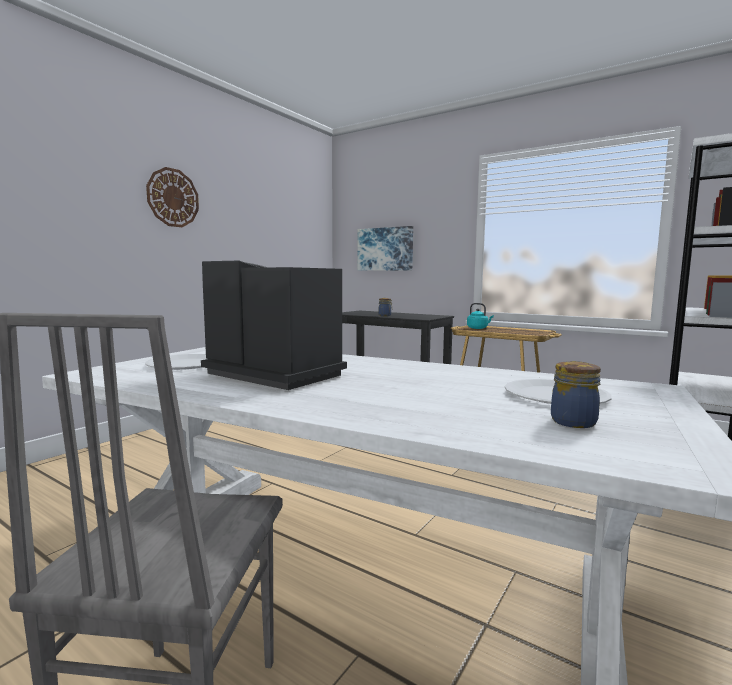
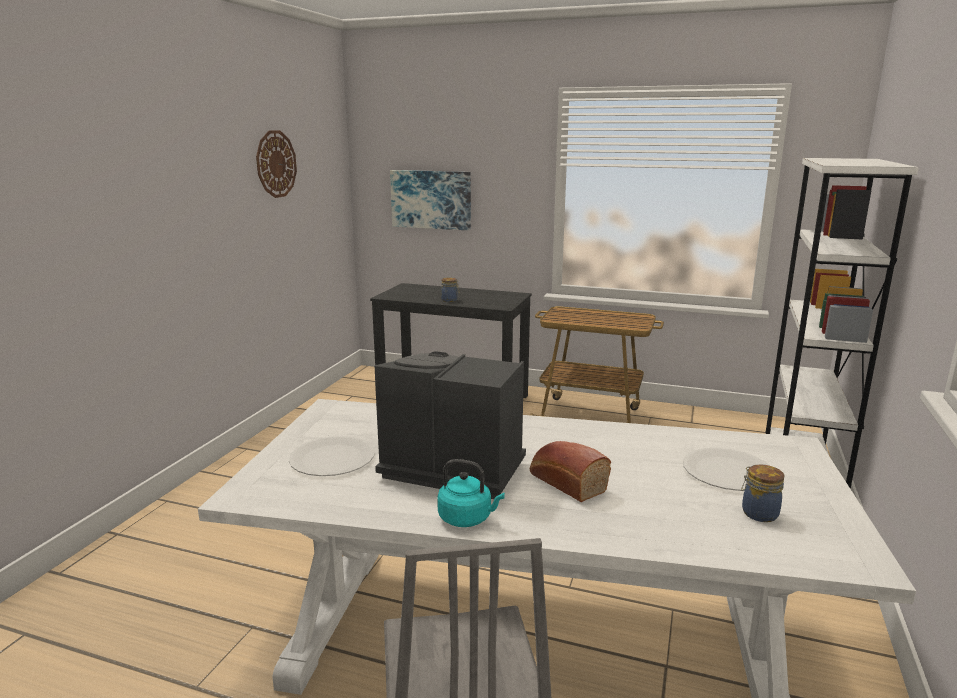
camera: 15 degrees left, 10 degrees up
wall clock [146,167,199,227] -> wall clock moved to [256,130,297,198]
turquoise kettle [467,303,494,329] -> turquoise kettle moved to [437,459,505,527]
none -> bread [530,441,611,502]

